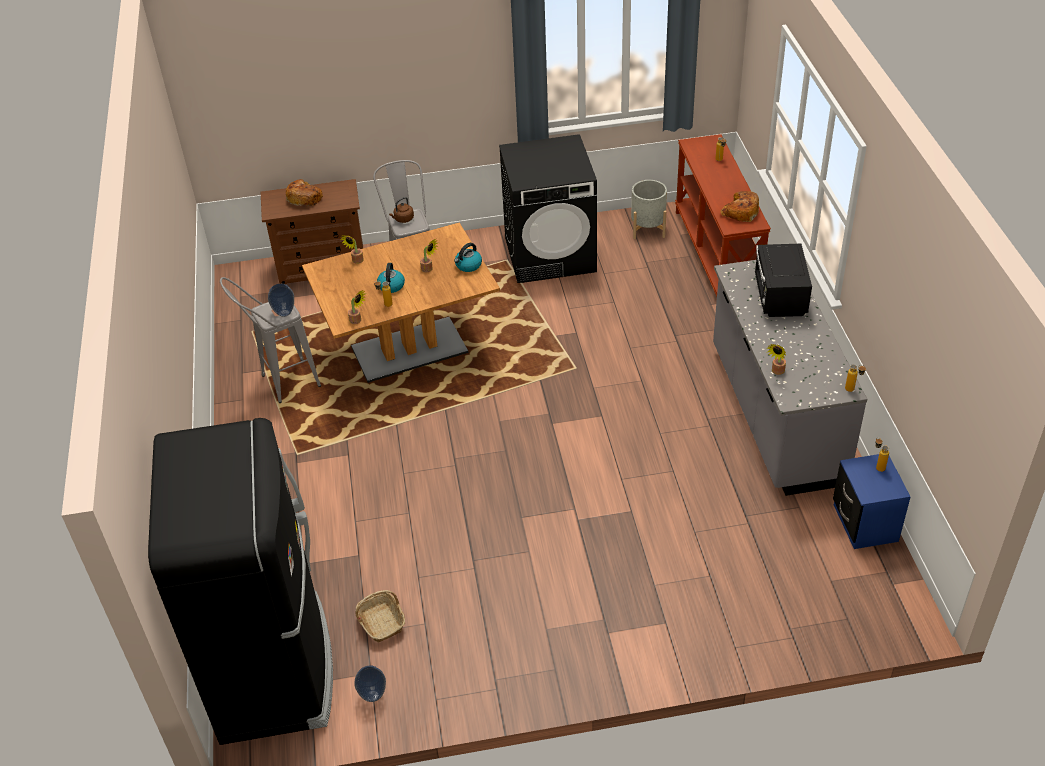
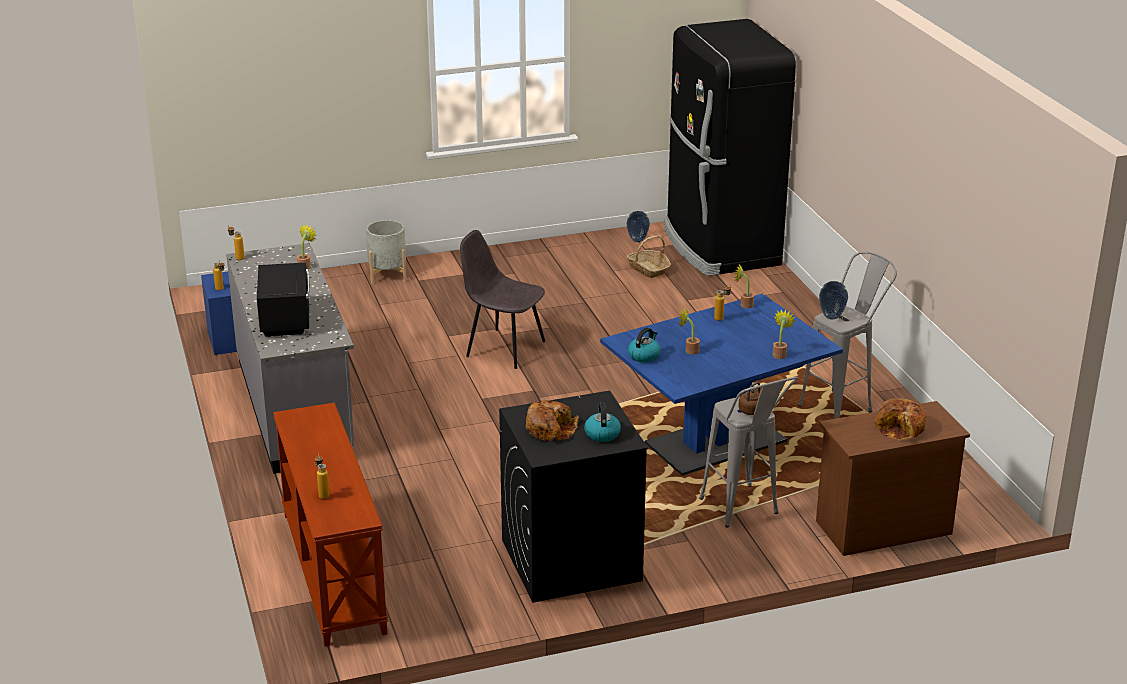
camera: 170 degrees right, 15 degrees down
brown dining table [302,222,500,383] -> blue dining table [600,294,843,476]
kettle [377,263,405,293] -> kettle moved to [584,402,621,442]
grey planter [631,180,667,239] -> grey planter moved to [366,220,406,284]
bread [720,191,759,222] -> bread moved to [526,400,579,441]
none -> grey chair [460,230,545,369]

